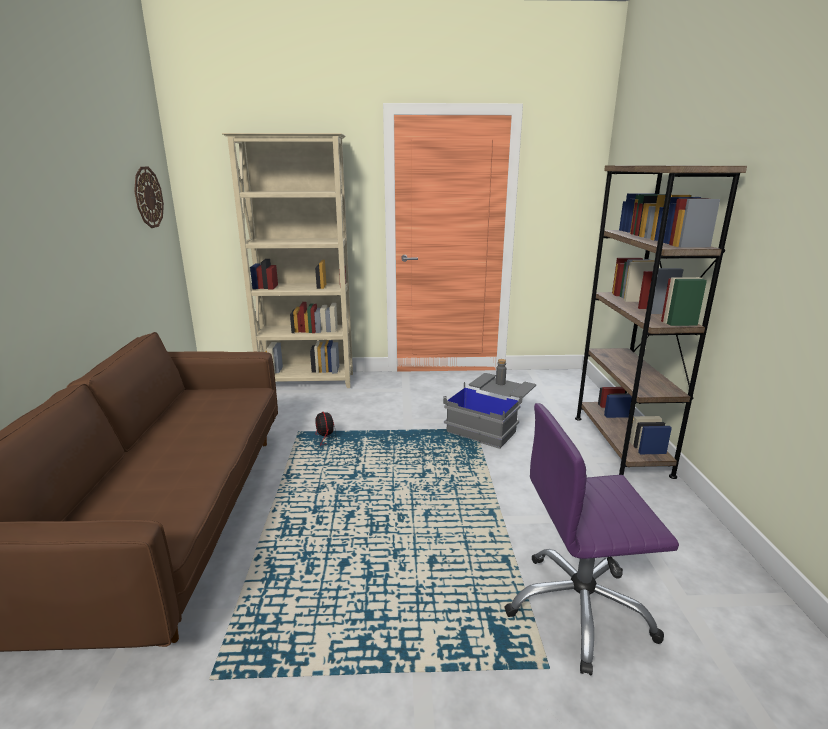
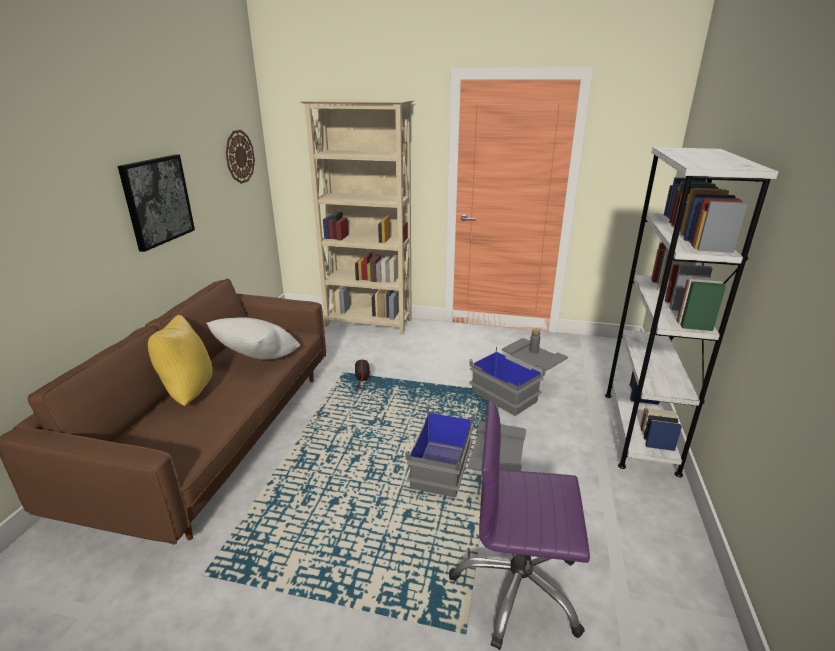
camera: 15 degrees right, 5 degrees up
brown bookcase [575,165,747,479] -> white bookcase [605,147,778,477]
none -> picture [118,155,195,252]
none -> yellow pillow [148,315,213,406]
none -> white pillow [207,317,300,360]
none -> grey storage box [406,406,526,498]

